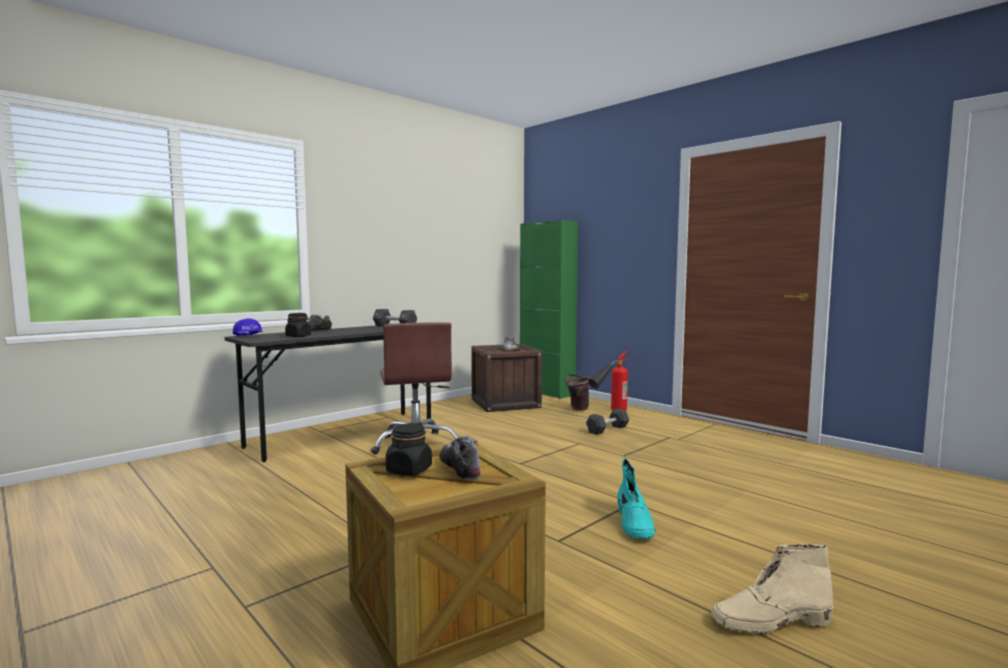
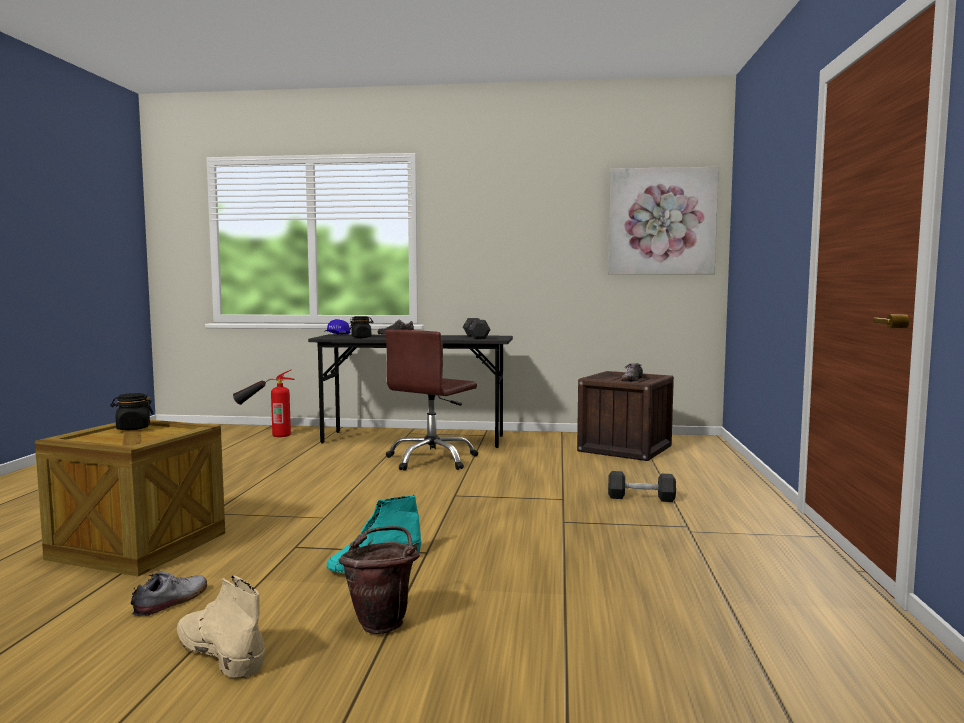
camera: 50 degrees right, 0 degrees up
shoe [439,436,480,480] -> shoe moved to [131,572,207,616]
green cabinet [520,220,578,399] -> none
brown bucket [566,374,589,411] -> brown bucket moved to [338,526,420,634]
fire extinguisher [588,351,629,410] -> fire extinguisher moved to [233,370,295,437]
none -> picture [608,167,719,274]

